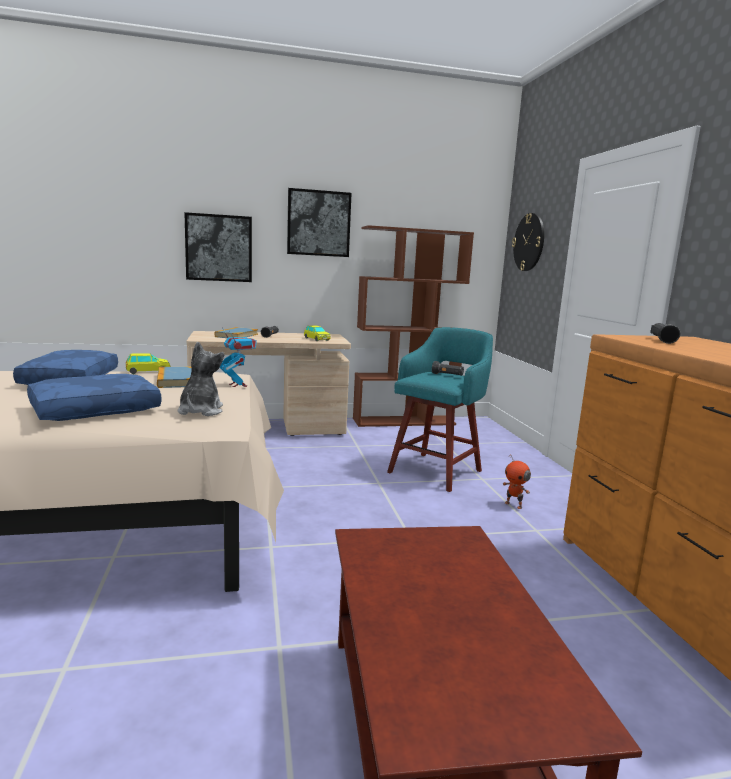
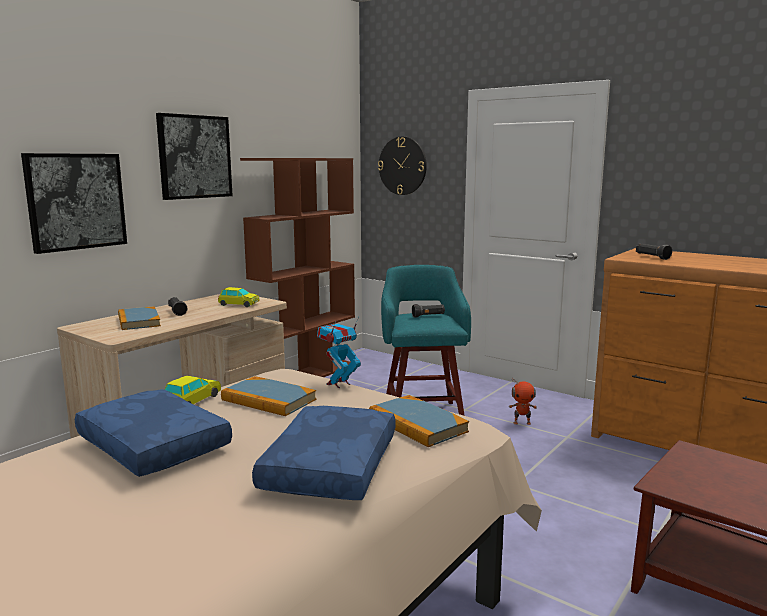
camera: 40 degrees left, 0 degrees up
plush toy [178,342,224,416] -> book [369,395,469,447]
toy robot [219,328,257,387] -> toy robot turned 60 degrees counterclockwise [317,317,361,388]

